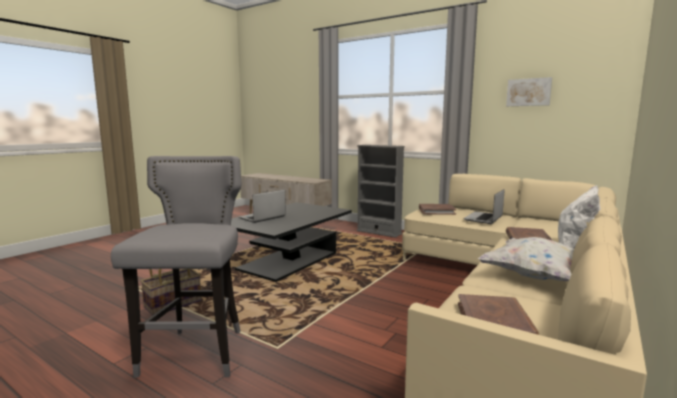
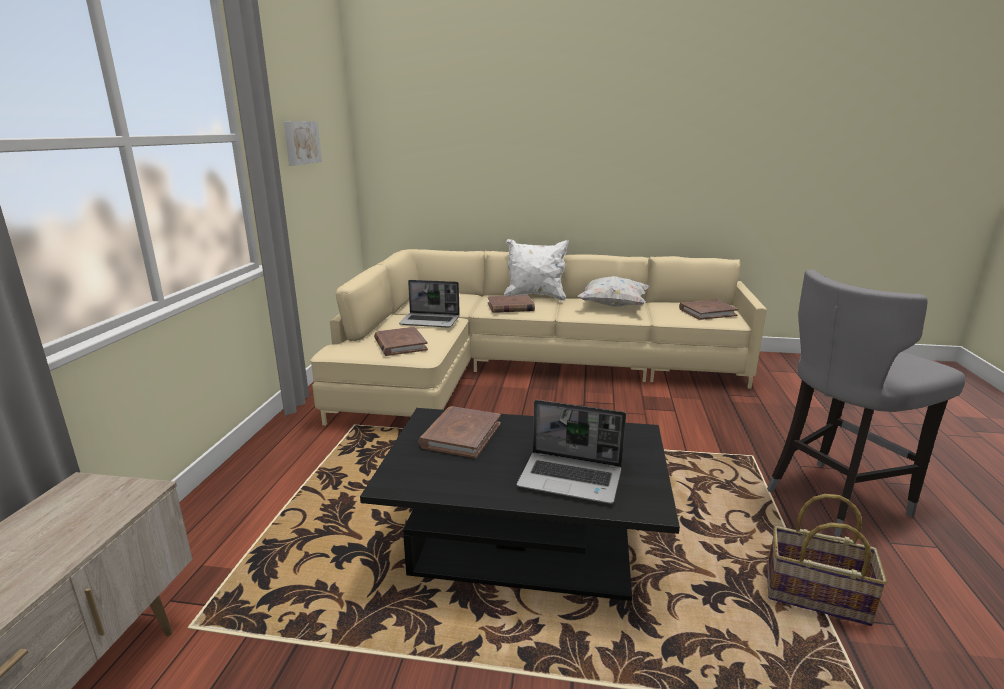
camera: 115 degrees left, 10 degrees up
grey bookcase [356,145,405,238] -> none
none -> brown book [419,406,501,458]

